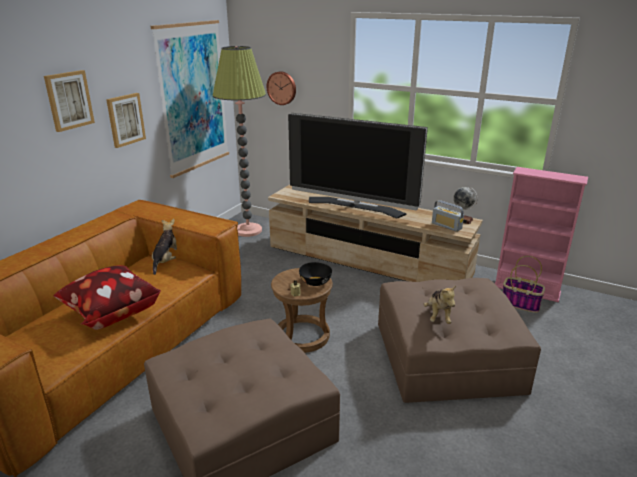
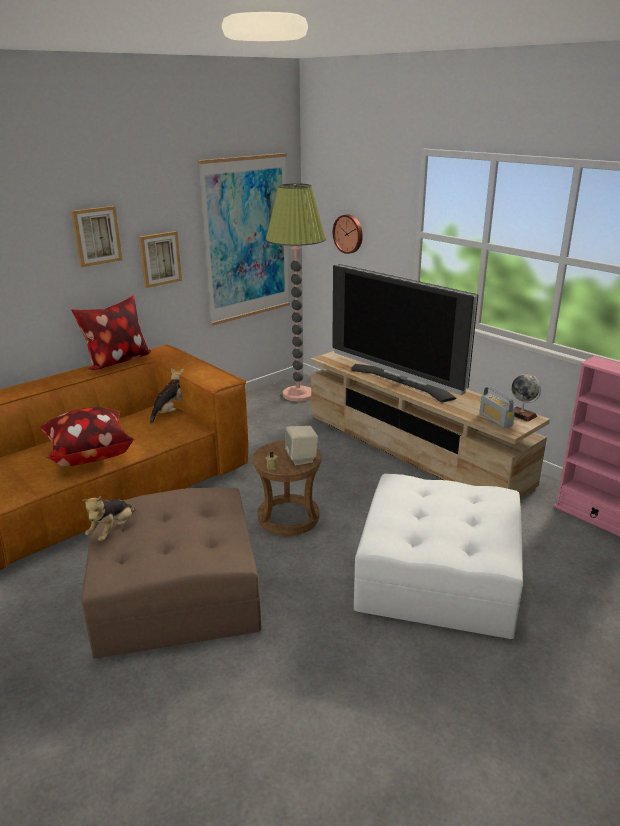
camera: 20 degrees right, 0 degrees up
black bowl [299,262,332,286] -> beige speaker [285,426,318,465]
brown ottoman [378,278,541,403] -> white ottoman [354,474,523,639]
plush toy [423,286,456,324] -> plush toy moved to [82,496,135,541]
basket [503,256,545,313] -> none
none -> pillow [71,295,151,370]

